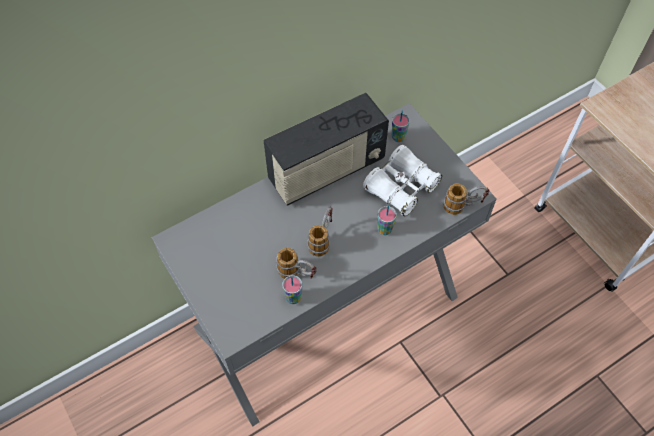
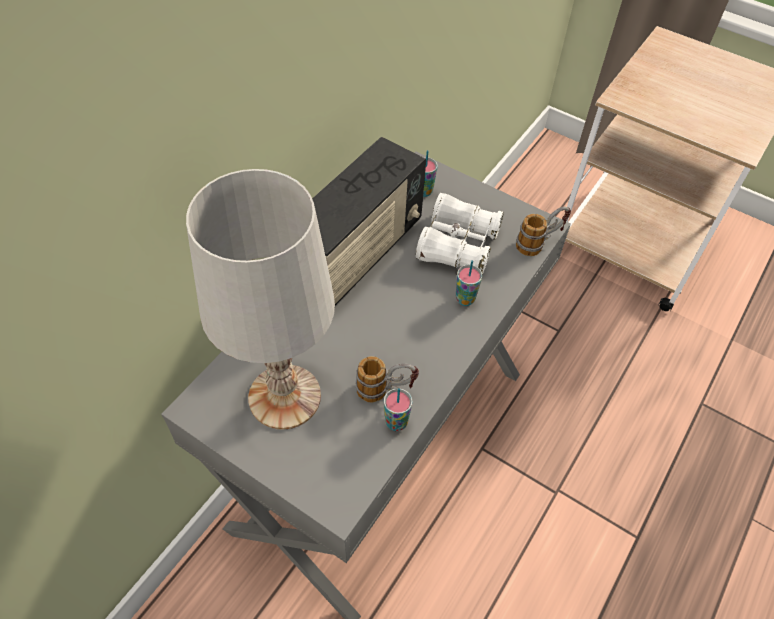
camera: 25 degrees left, 5 degrees down
mug [307,207,333,257] -> none
none -> white table lamp [186,169,335,430]

